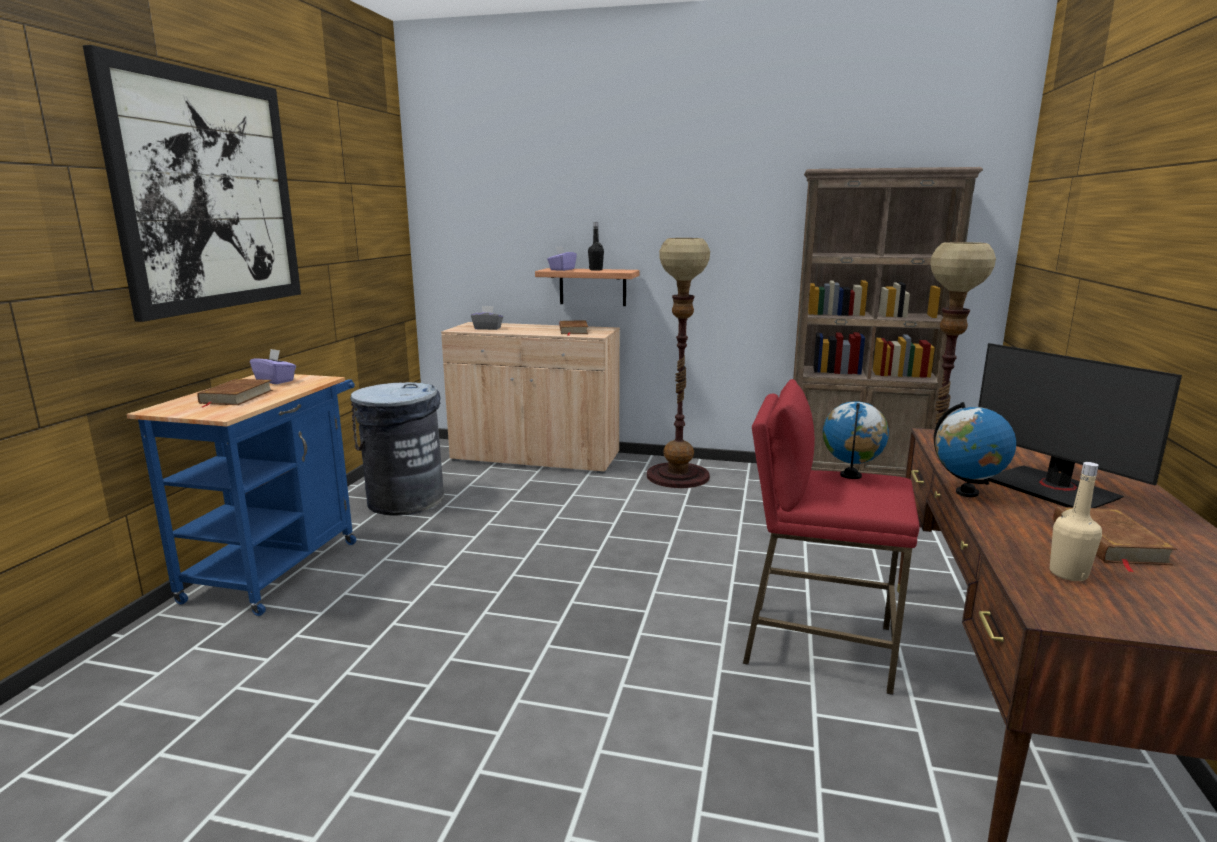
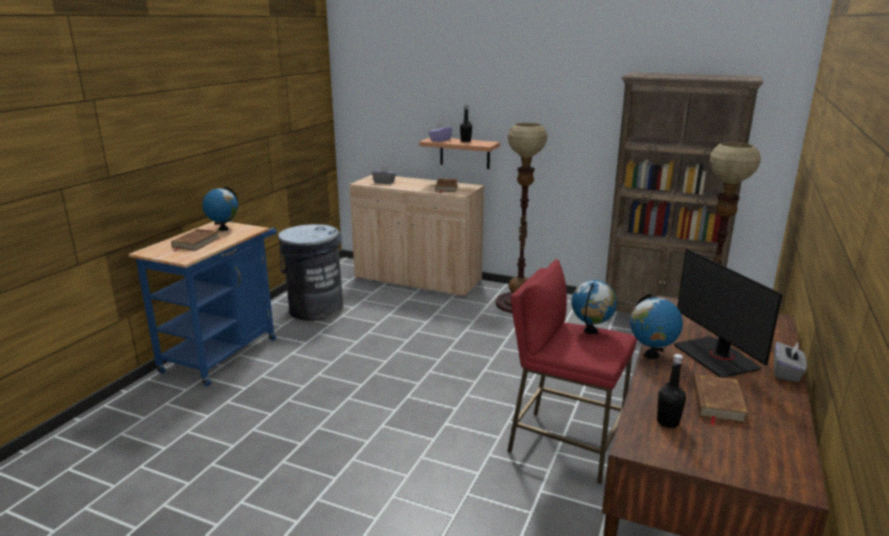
camera: 10 degrees right, 5 degrees up
picture [83,45,301,322] -> none
purple tissue box [250,349,296,384] -> globe [202,186,238,231]
beige bottle [1050,462,1102,581] -> black bottle [657,354,686,428]
none -> grey tissue box [774,341,807,382]

